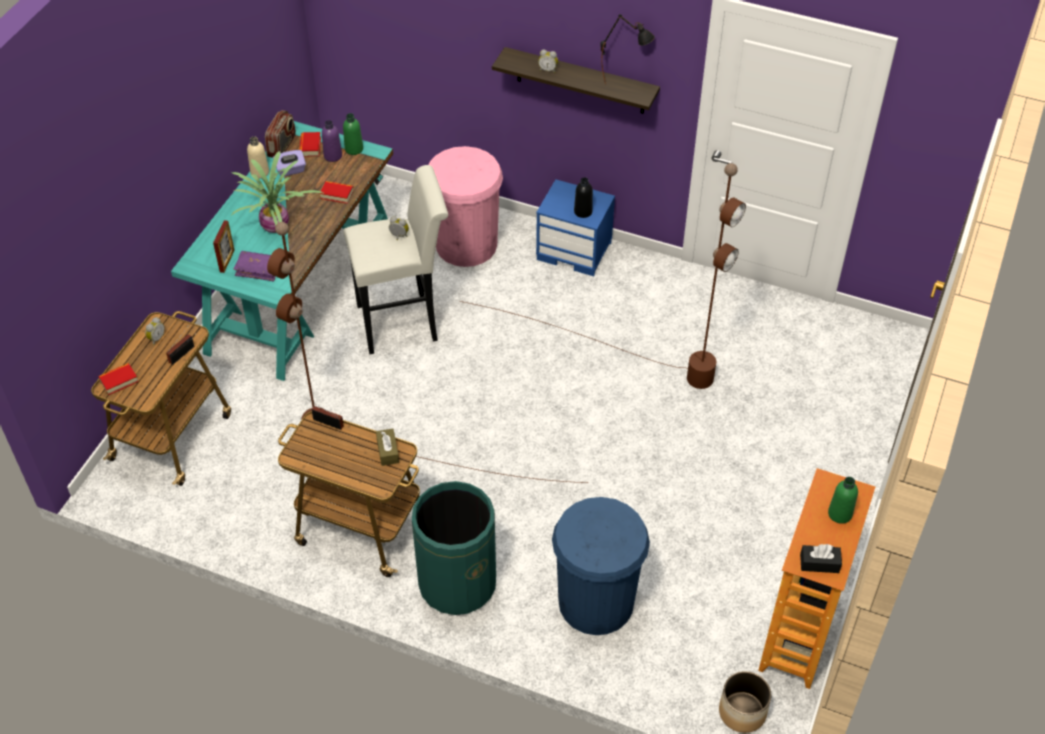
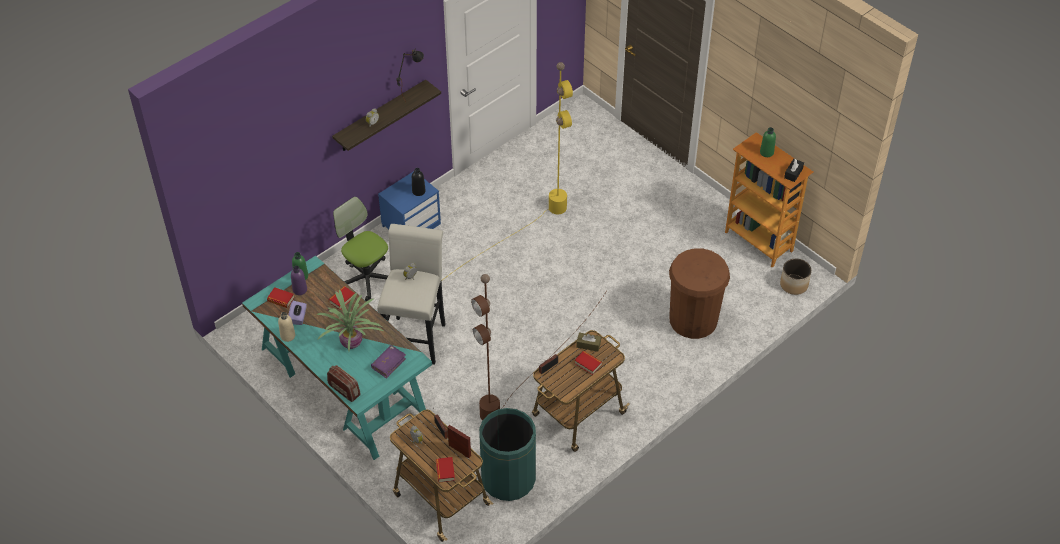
camera: 65 degrees left, 0 degrees up
picture frame [213,220,235,273] -> picture frame moved to [447,425,471,458]
radio [265,110,296,158] -> radio moved to [327,365,361,402]
green trash can [412,481,496,615] -> green trash can moved to [479,408,536,501]
pink trash can [429,146,503,267] -> office chair [333,197,388,301]
brown floor lamp [459,163,746,389] -> yellow floor lamp [442,62,573,280]
blue trash can [552,497,650,635] -> brown trash can [669,248,730,339]
none -> book [574,351,602,375]

